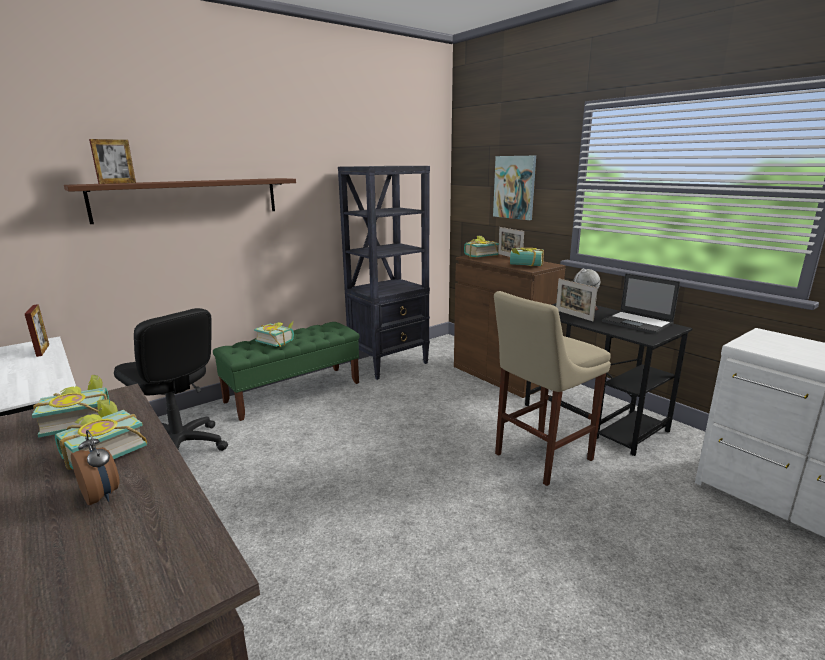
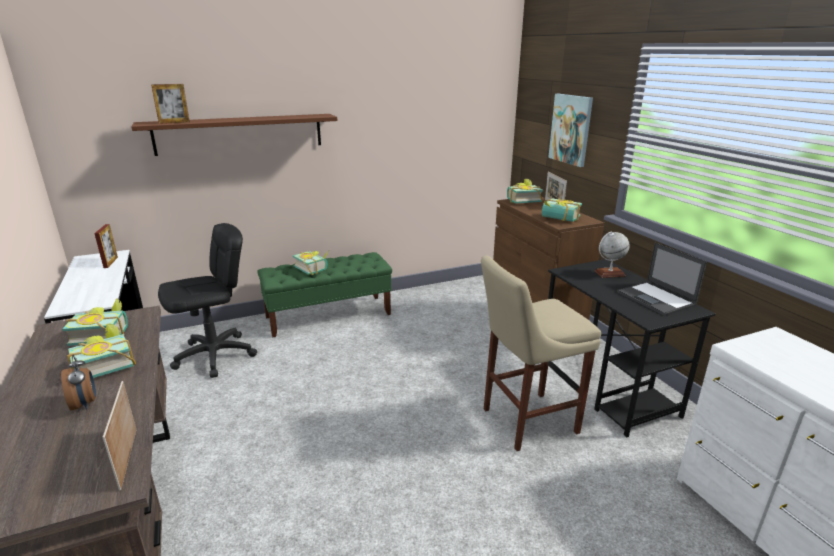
camera: 15 degrees right, 5 degrees up
black office chair [114,308,228,451] -> black office chair turned 90 degrees counterclockwise [158,223,257,378]
black bookcase [338,166,430,380] -> none
picture frame [556,279,598,322] -> picture frame moved to [103,381,136,491]

